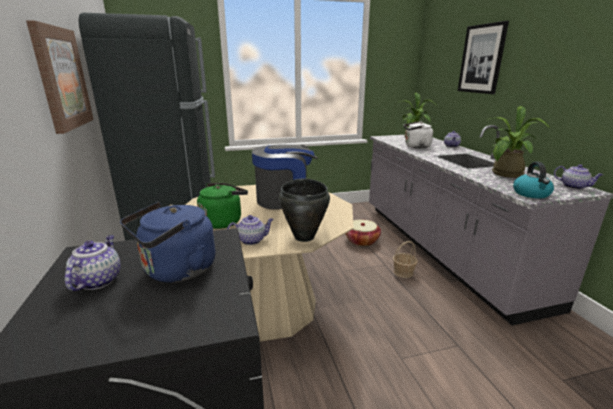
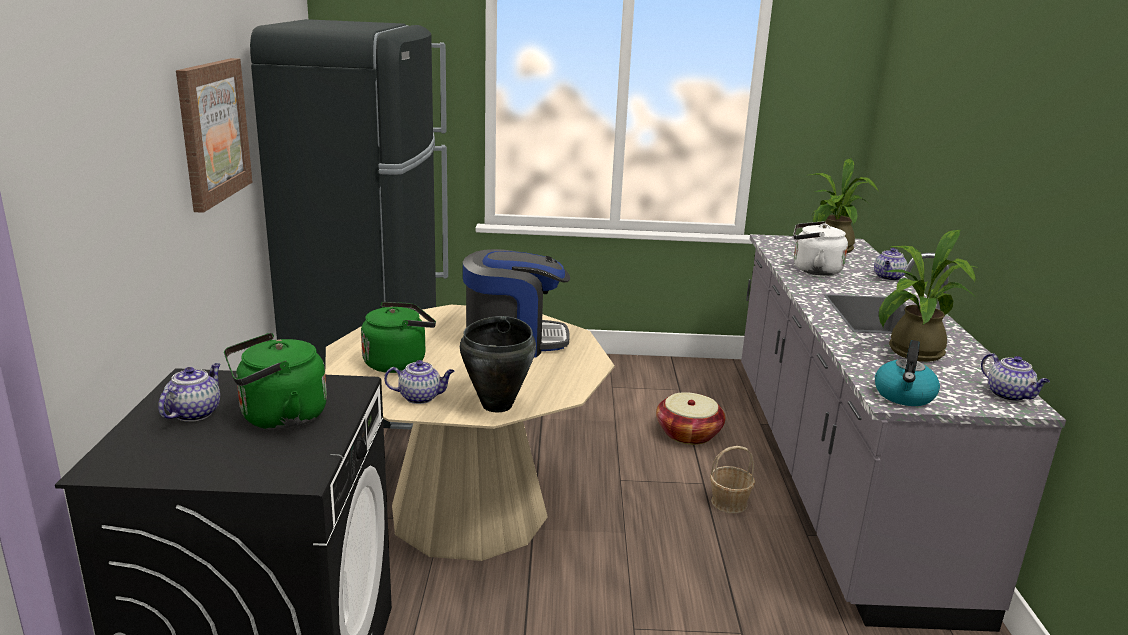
camera: 15 degrees right, 0 degrees up
blue kettle [120,202,215,283] -> green kettle [224,333,327,430]
picture [458,21,509,94] -> none

